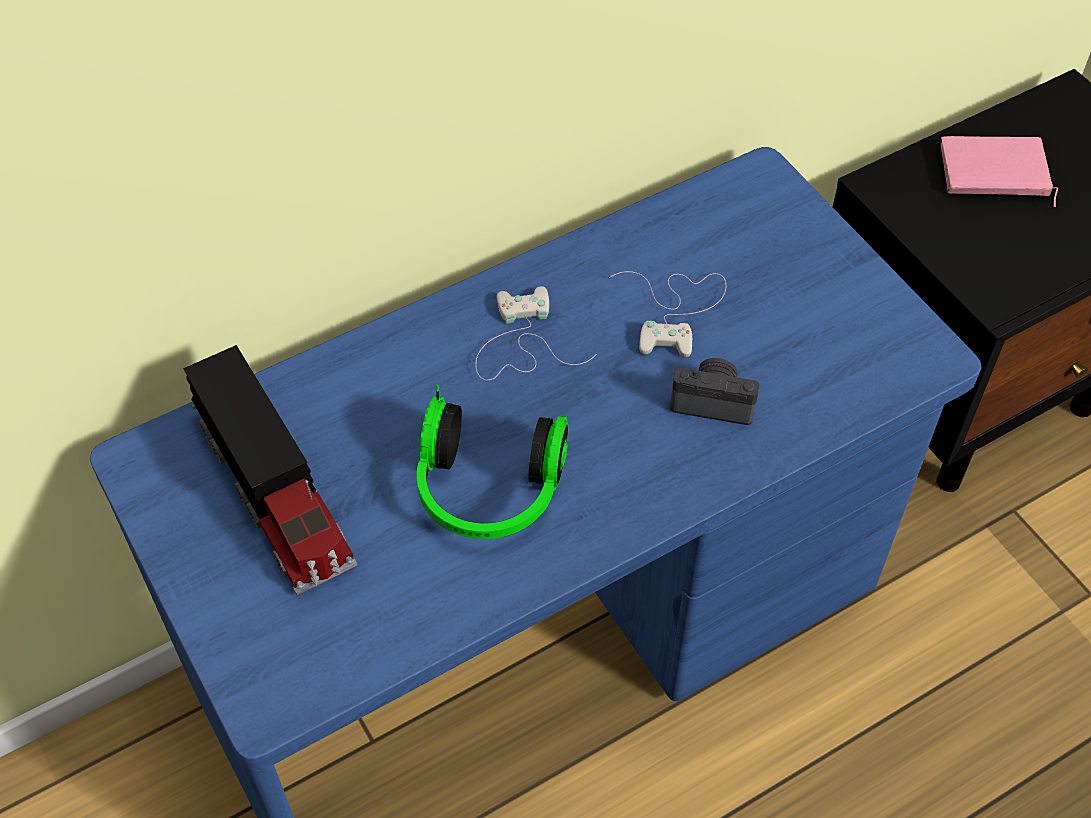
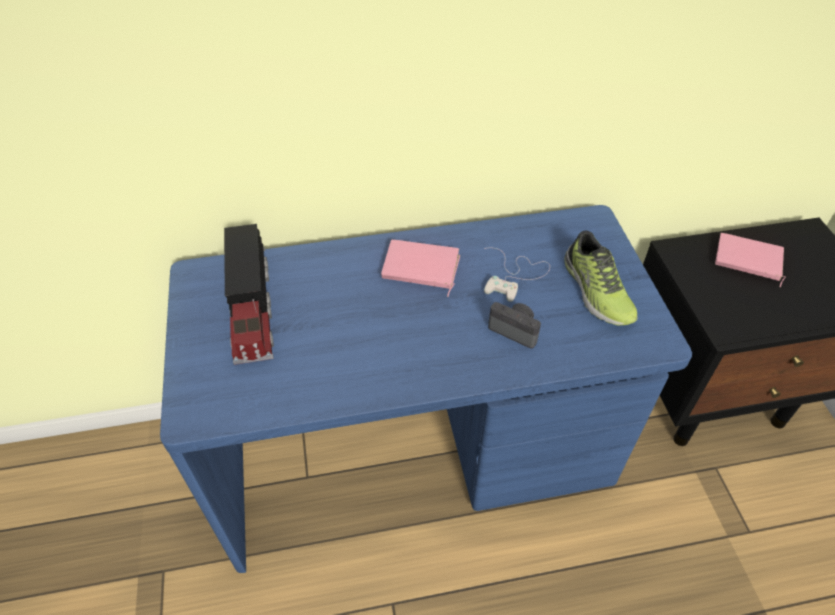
camera: 20 degrees right, 5 degrees down
headphones [417,385,568,539] -> none
white game controller [475,286,597,380] -> pink book [381,240,460,297]
none -> shoe [564,231,638,326]

